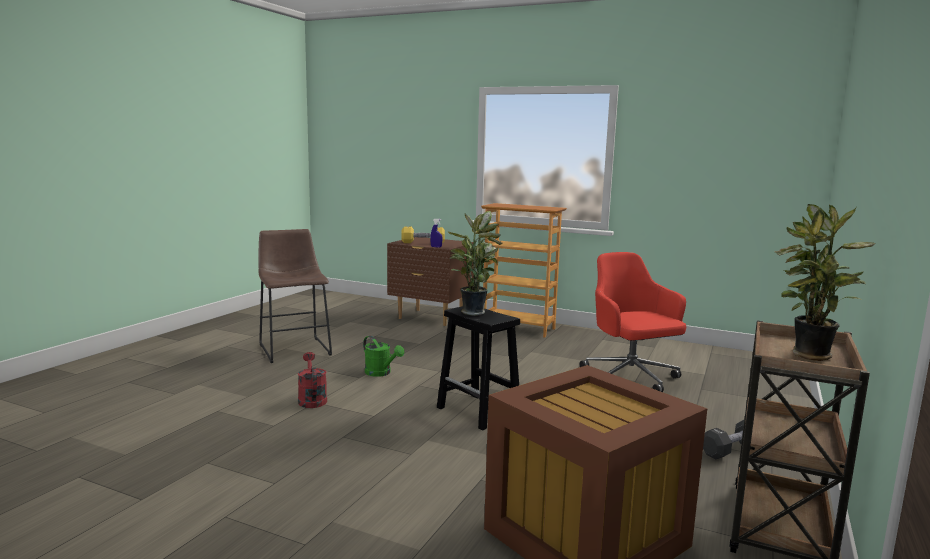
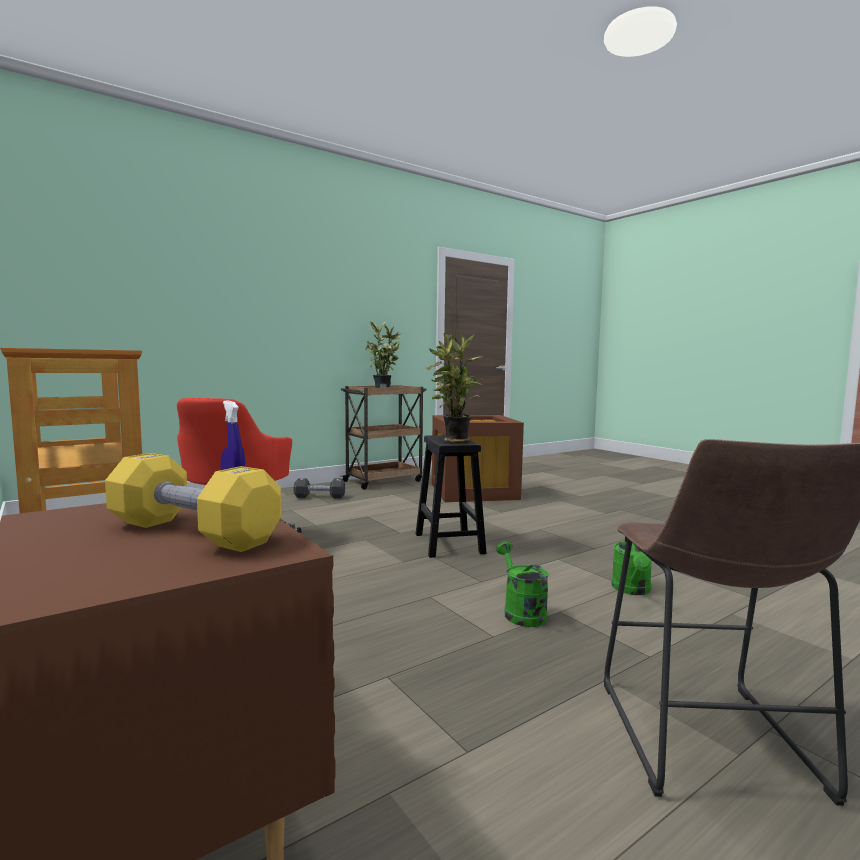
camera: 150 degrees left, 5 degrees down
red watering can [298,352,327,408] -> green watering can [611,536,652,595]

